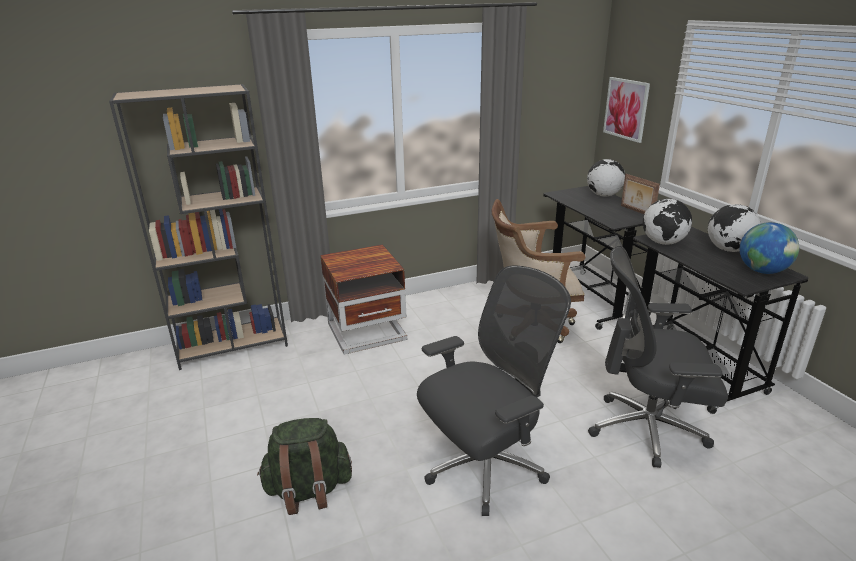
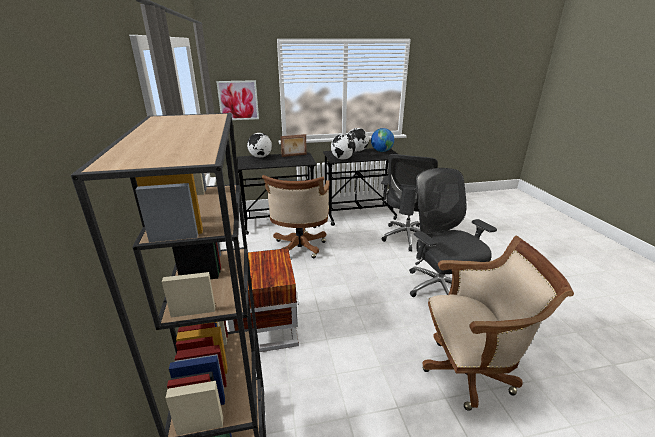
camera: 80 degrees left, 0 degrees up
green backpack [257,418,352,515] -> office chair [422,235,574,411]

